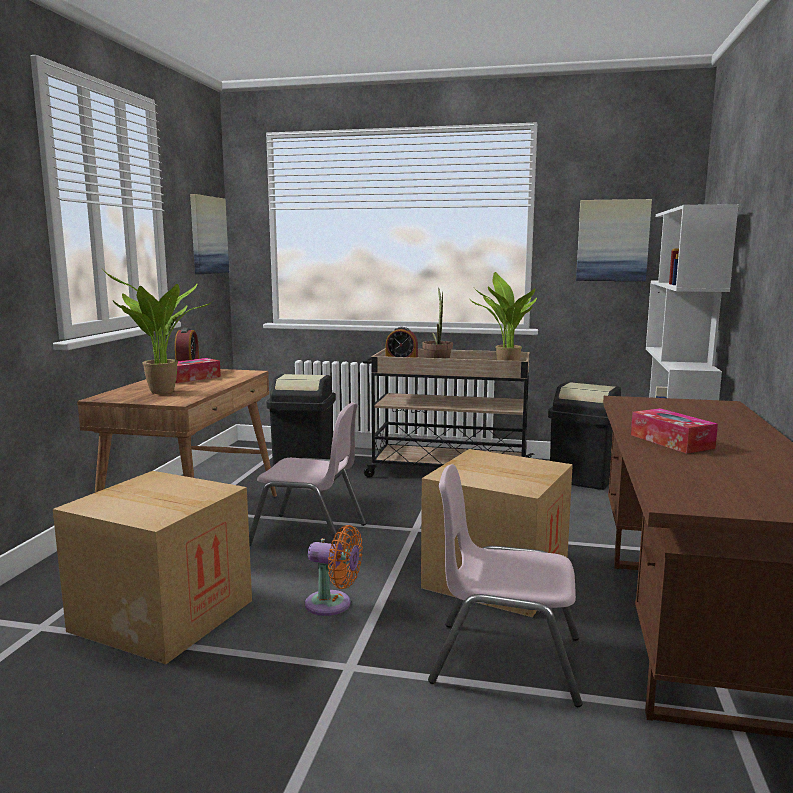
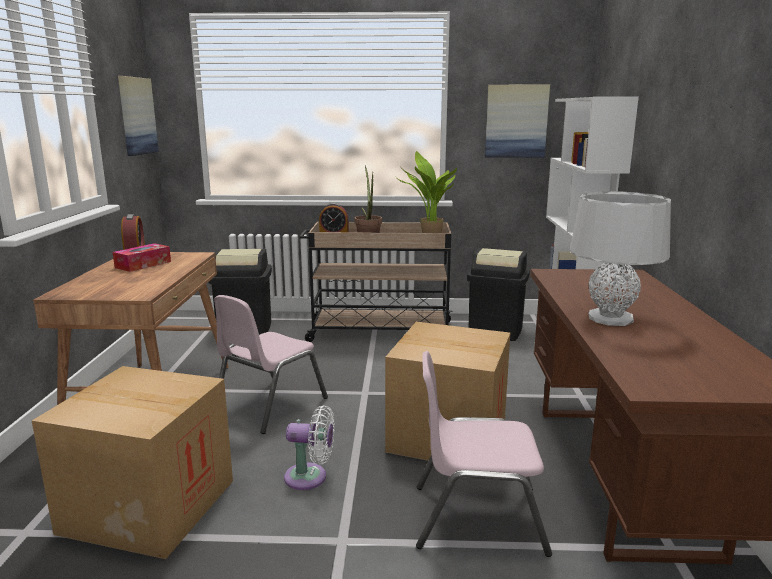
camera: 10 degrees left, 5 degrees up
potted plant [103,270,213,394] -> none
pink chair [249,402,366,548] -> pink chair turned 120 degrees clockwise [214,295,328,434]
orange fan [305,525,363,616] -> white fan [284,405,334,490]
tissue box [631,408,718,454] -> grey table lamp [570,191,671,326]

